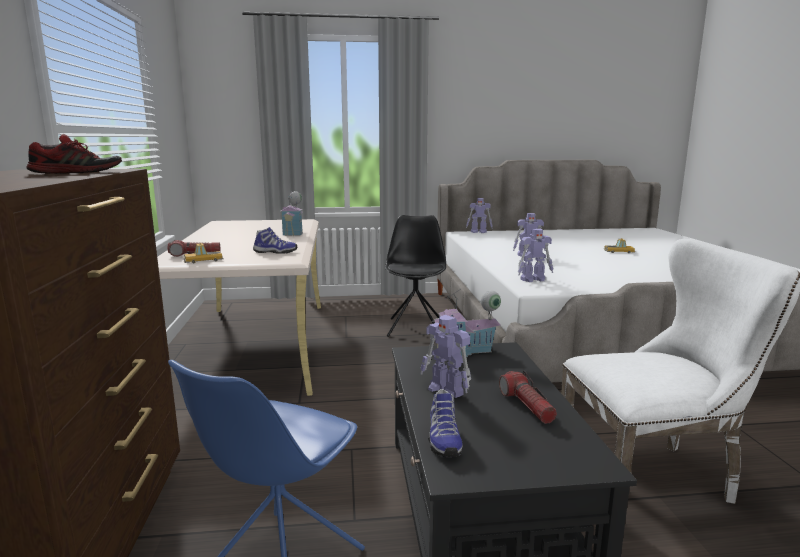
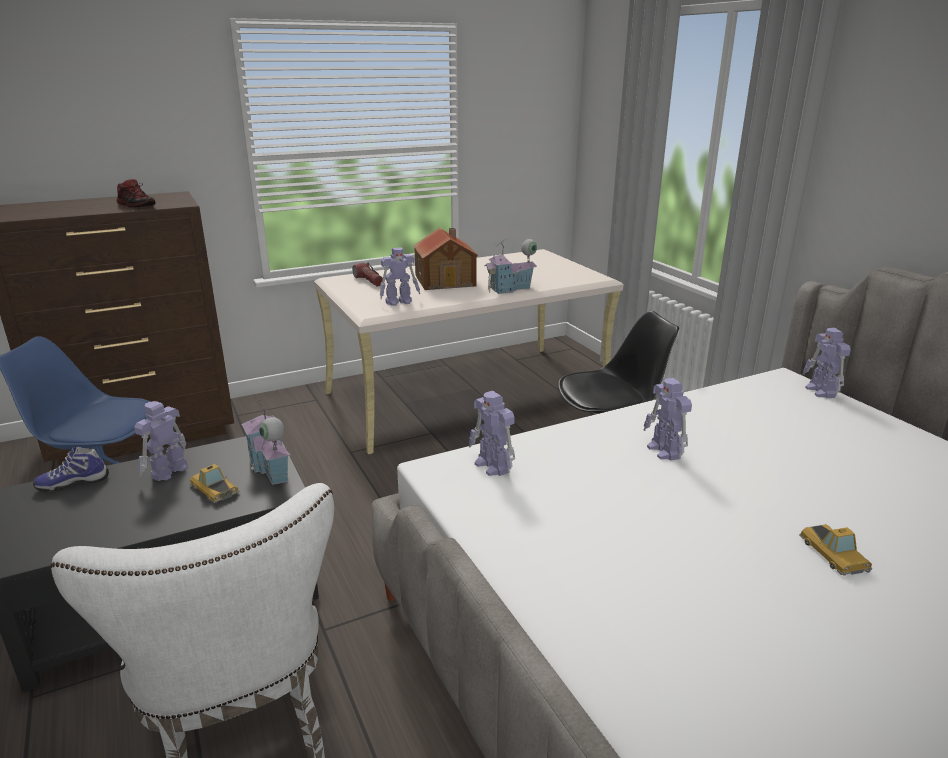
camera: 70 degrees right, 10 degrees up
toy car [184,243,224,263] -> toy car moved to [190,464,240,503]
shoe [253,227,297,254] -> toy robot [380,247,420,306]
flashlight [499,371,557,424] -> none
none -> toy house [413,228,478,290]

